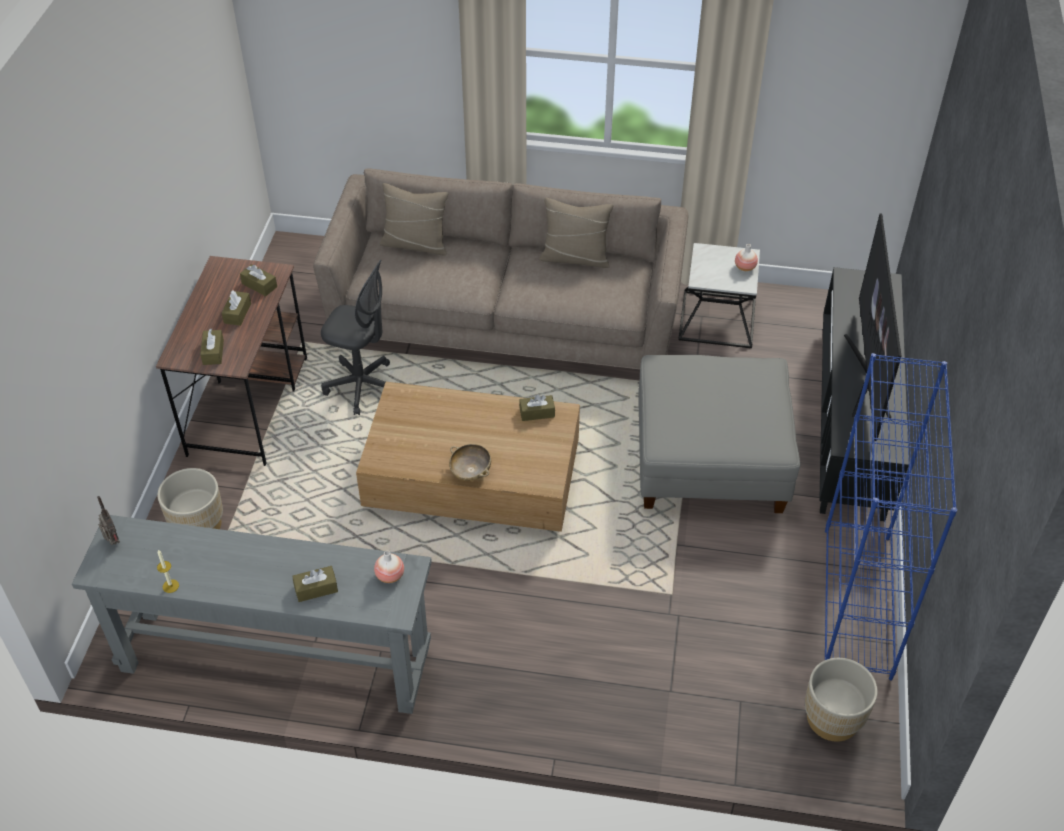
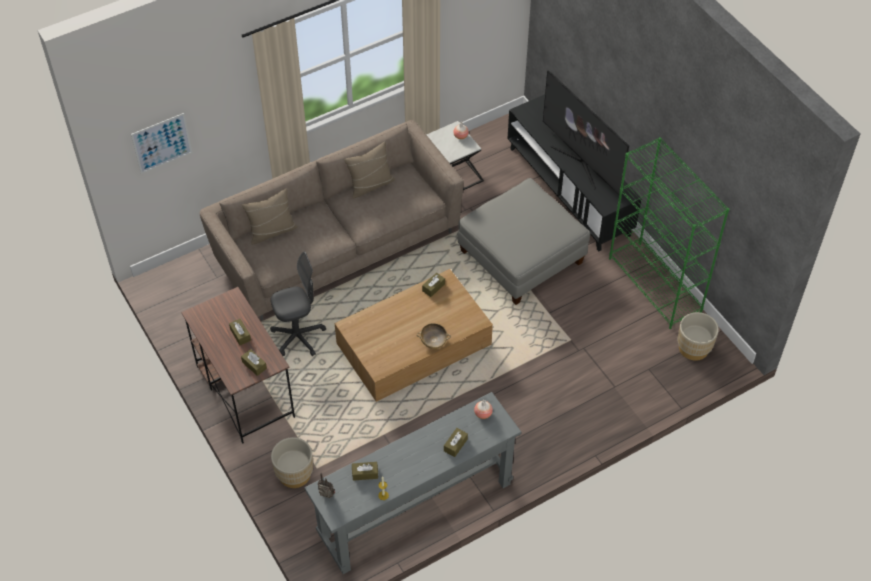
camera: 40 degrees left, 5 degrees up
brown tissue box [240,264,277,296] -> brown tissue box moved to [352,462,378,481]
blue bookcase [825,353,957,681] -> green bookcase [609,137,729,329]
none -> picture [131,113,192,174]

